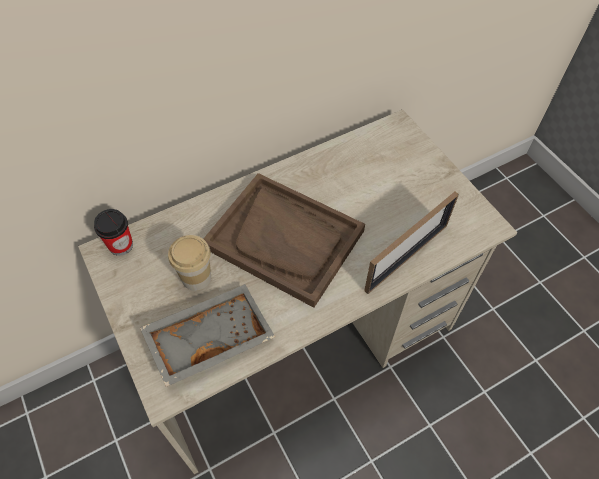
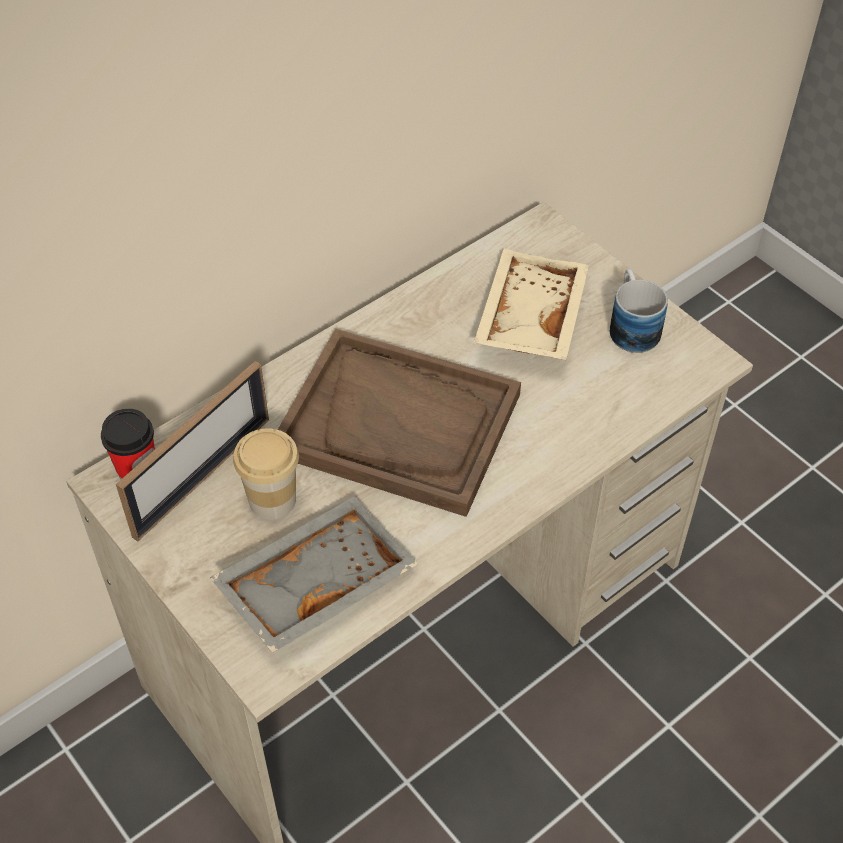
camera: 10 degrees left, 5 degrees down
picture frame [364,192,459,294] -> picture frame moved to [116,361,269,542]
none -> beige tray [474,249,589,360]
none -> mug [610,269,668,353]

